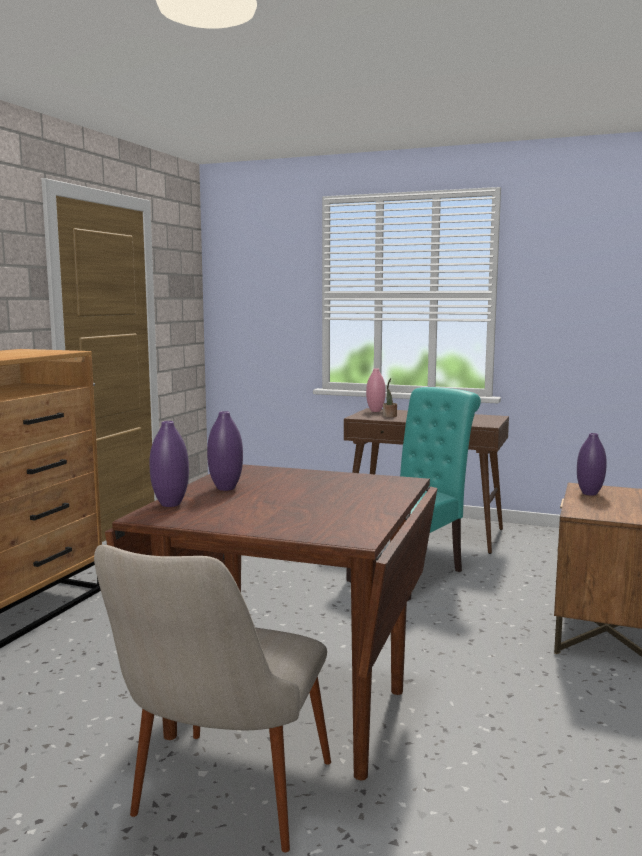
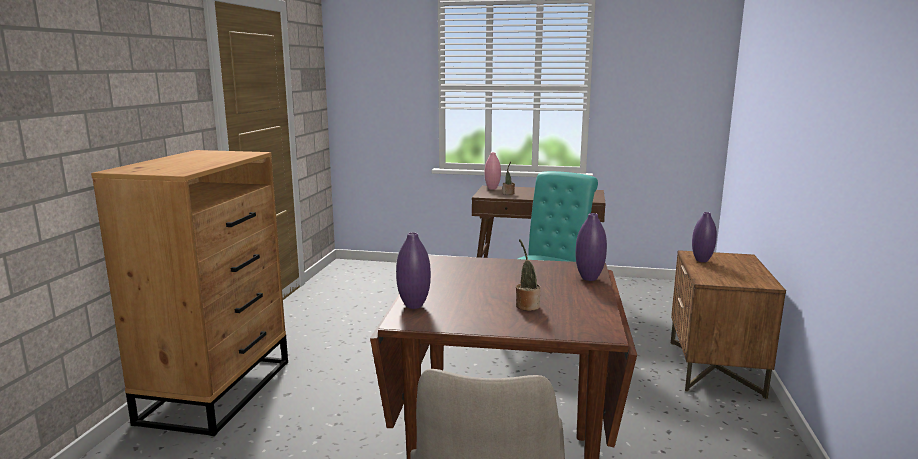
camera: 10 degrees left, 5 degrees up
purple vase [207,411,243,491] -> purple vase moved to [575,213,607,281]
none -> potted plant [516,239,541,311]

